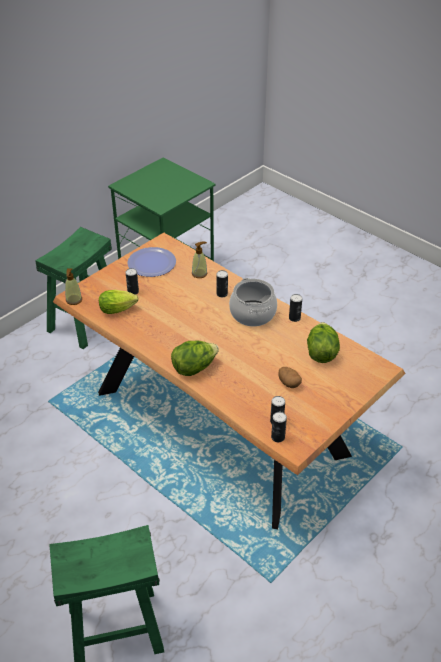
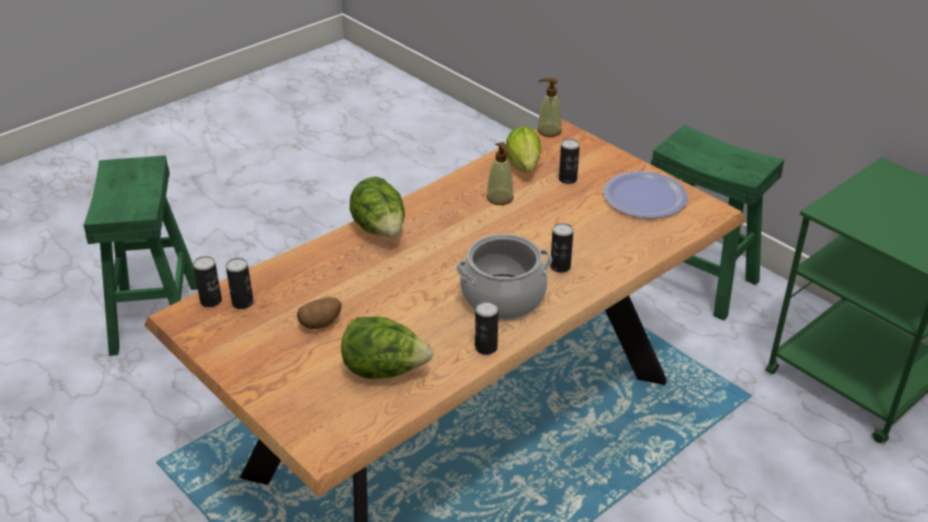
camera: 95 degrees right, 5 degrees down
soap dispenser [192,242,208,278] -> soap dispenser moved to [487,142,514,205]

